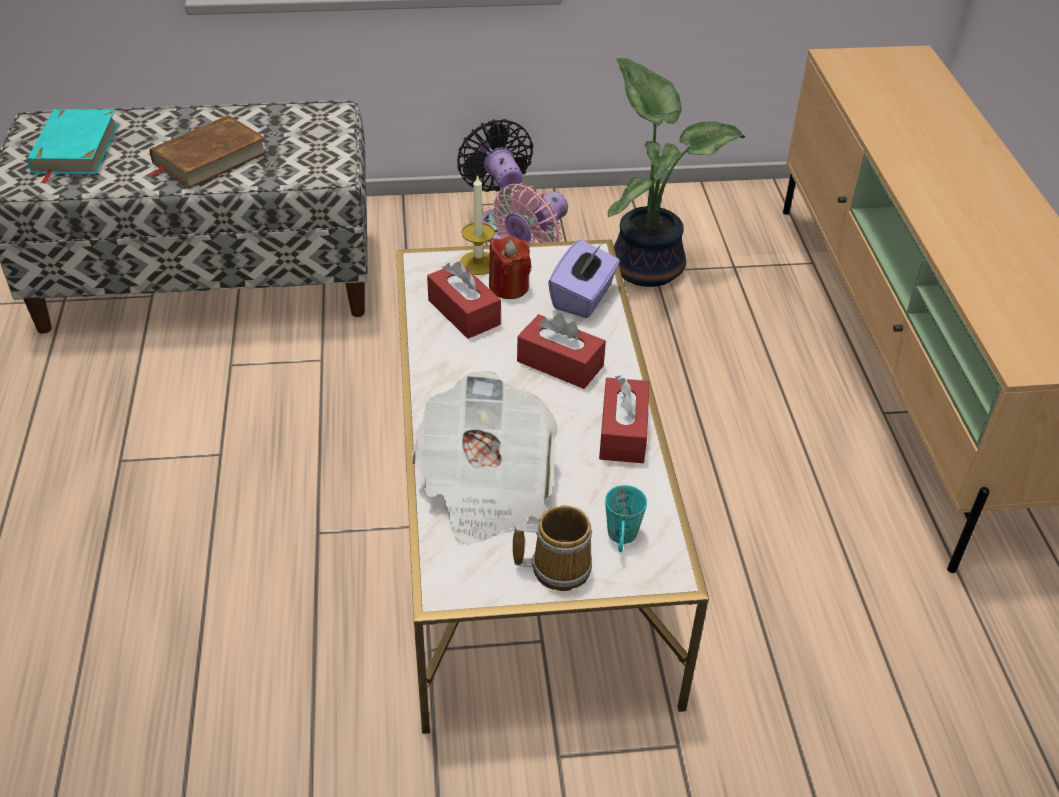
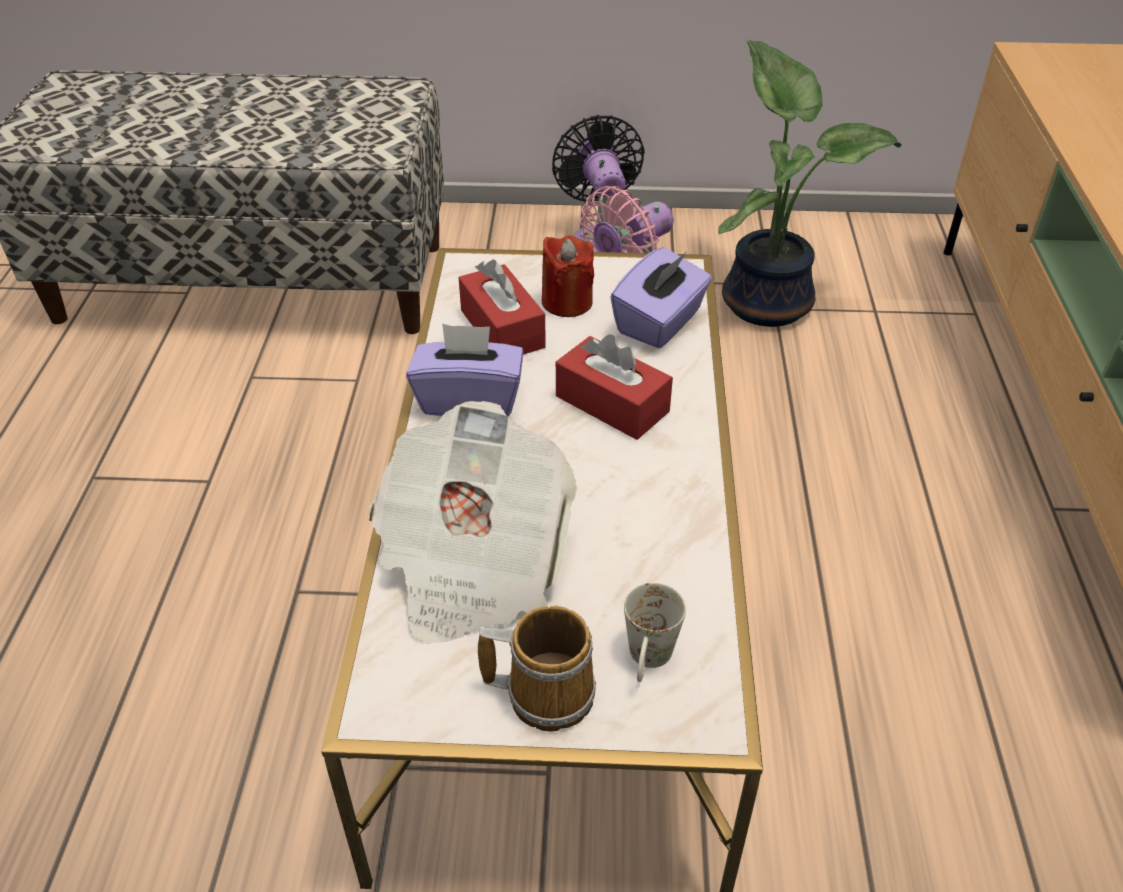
camera: 10 degrees right, 0 degrees up
turquoise book [27,109,118,184] -> none
brown book [146,115,267,189] -> none
candle [460,174,495,275] -> none
red tissue box [599,375,649,463] -> none
turquoise mug [605,485,647,552] -> white mug [624,583,686,682]
none -> purple tissue box [406,323,524,417]

